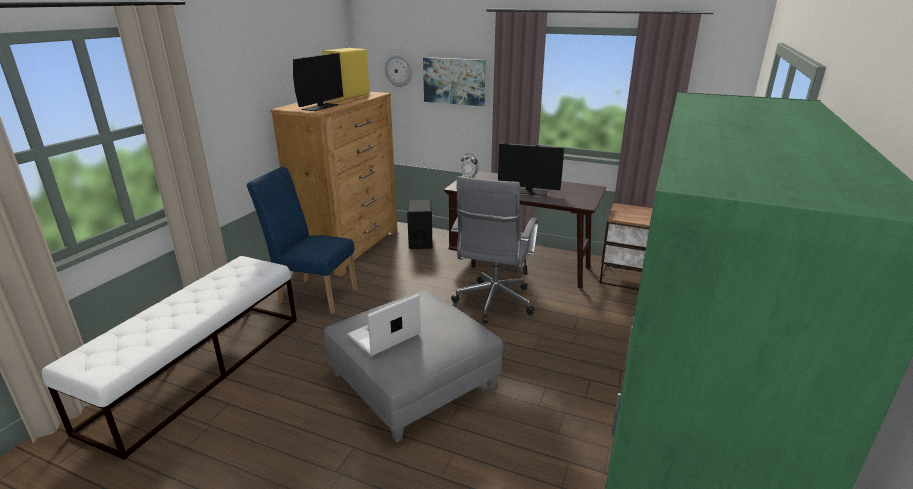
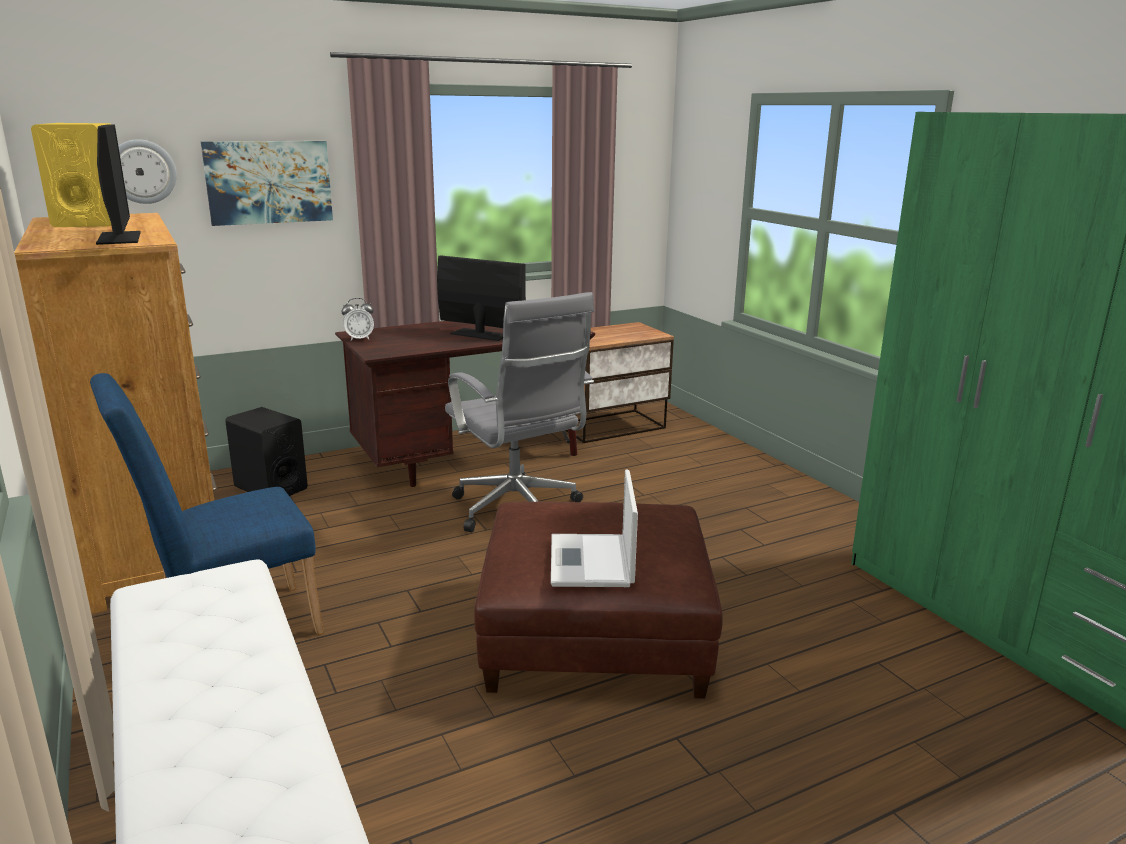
camera: 50 degrees left, 5 degrees down
grey ottoman [324,290,504,443] -> brown ottoman [474,502,723,699]
monitor [498,143,564,196] -> monitor turned 120 degrees counterclockwise [437,255,526,341]

